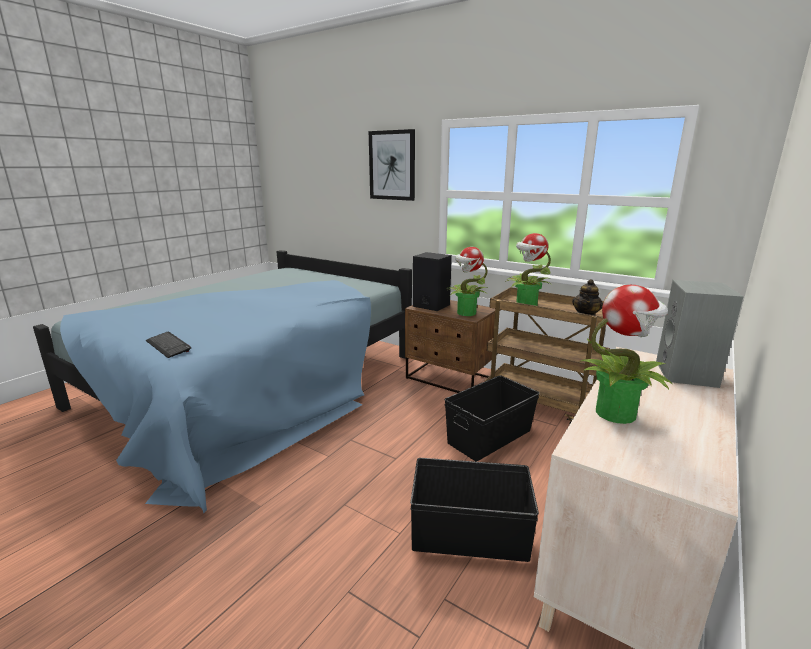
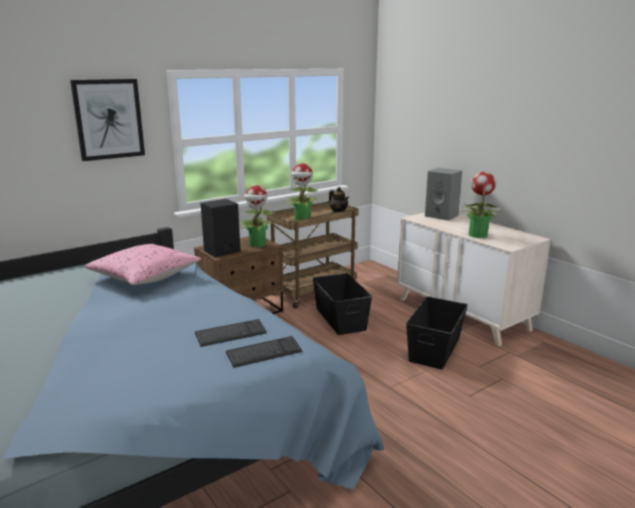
camera: 70 degrees left, 0 degrees up
none -> pink pillow [84,244,201,285]
none -> keyboard [195,319,267,347]

